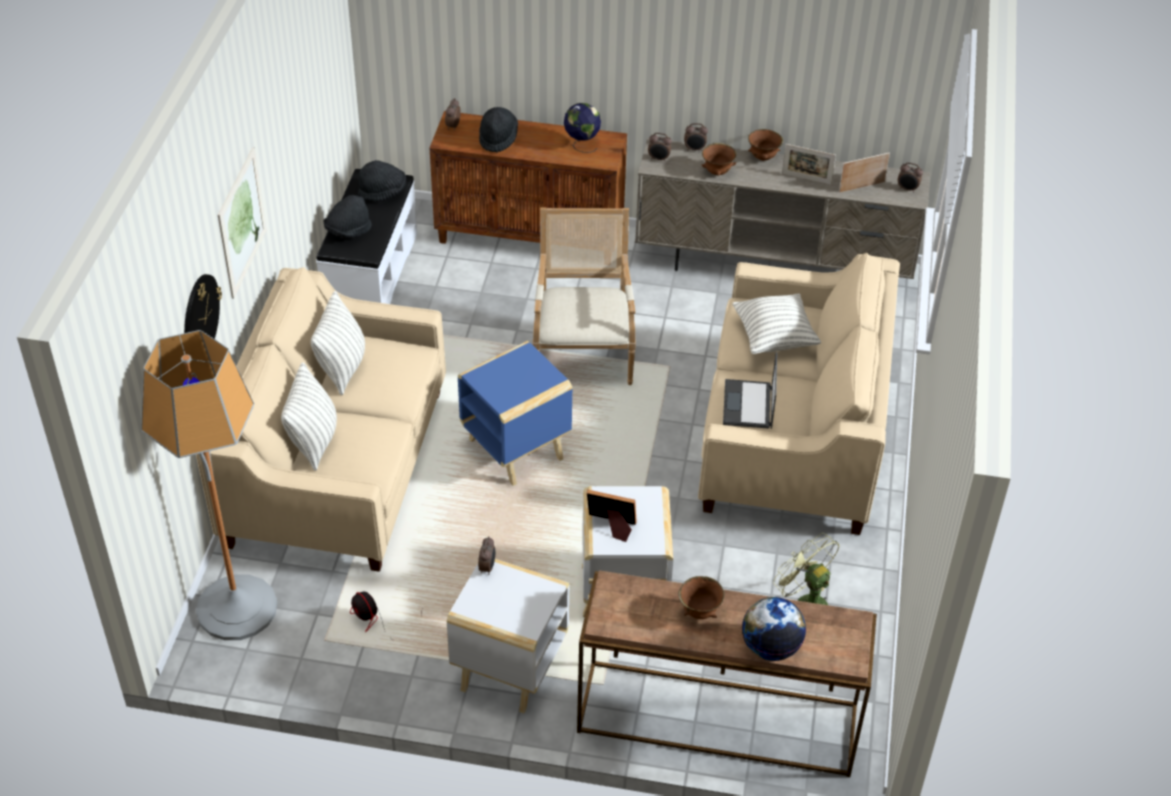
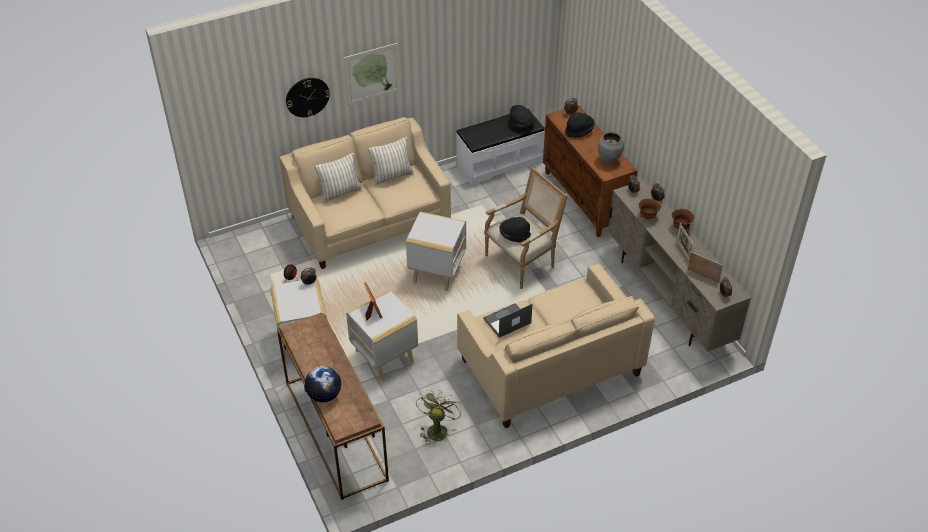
camera: 55 degrees right, 0 degrees up
floor lamp [141,330,277,640] -> none
black hat [324,195,372,238] -> black hat moved to [500,217,531,243]
blue side table [458,341,572,486] -> white side table [406,212,466,291]
globe [564,103,601,153] -> grey vase [598,132,624,164]
brown bowl [678,576,724,619] -> none
pillow [732,294,821,354] -> none

